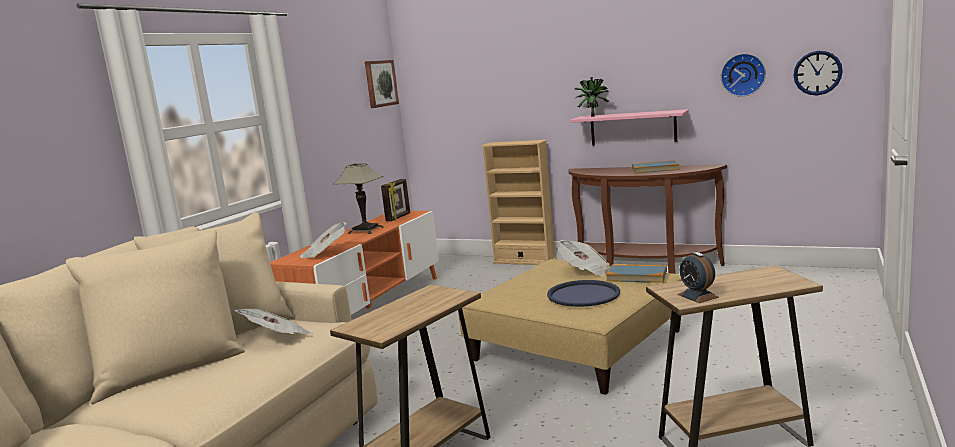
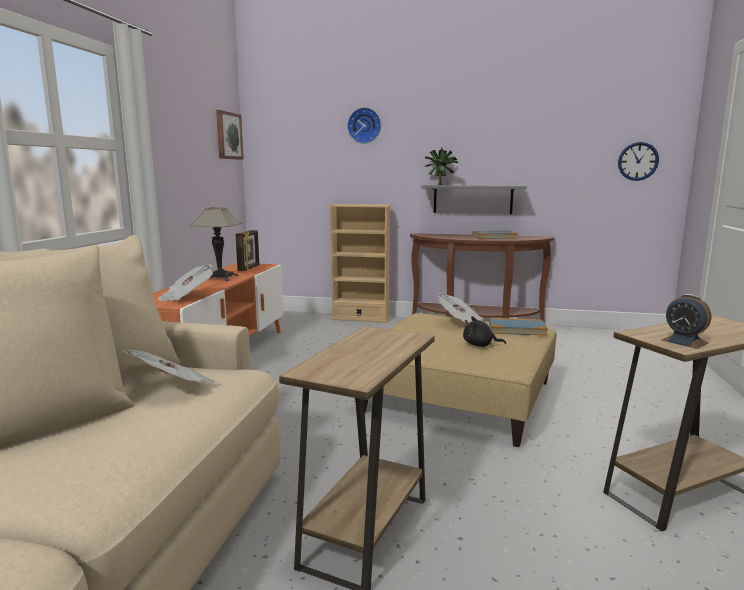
camera: 15 degrees left, 0 degrees up
blue tray [547,280,620,307] -> black plush toy [463,316,506,347]
pink shelf [570,109,689,146] -> grey shelf [421,185,527,214]
wall clock [721,53,766,97] -> wall clock moved to [347,107,381,144]

